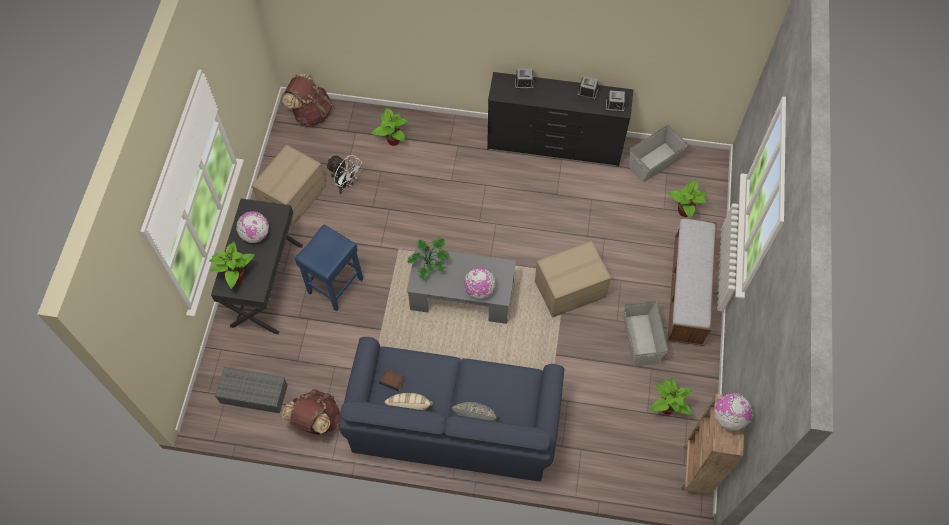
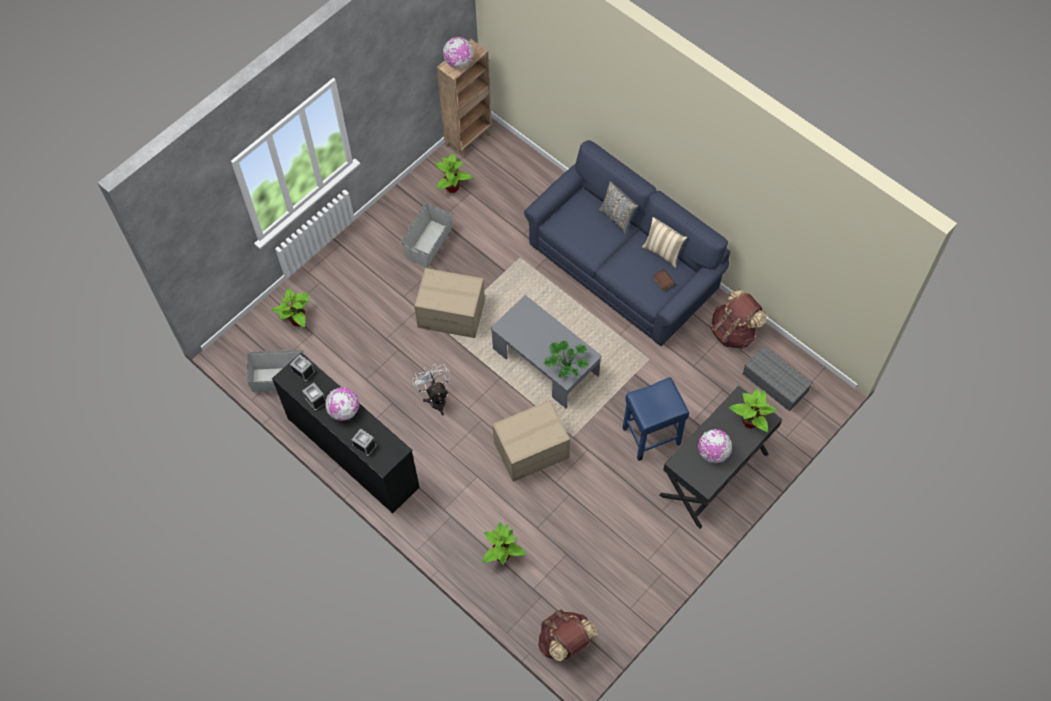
camera: 145 degrees left, 0 degrees up
cardboard box [251,145,326,227] -> cardboard box moved to [492,400,570,482]
white fan [326,155,362,194] -> white fan moved to [412,364,451,415]
globe [464,267,495,299] -> globe moved to [325,387,359,421]
bench [667,218,717,346] -> none

